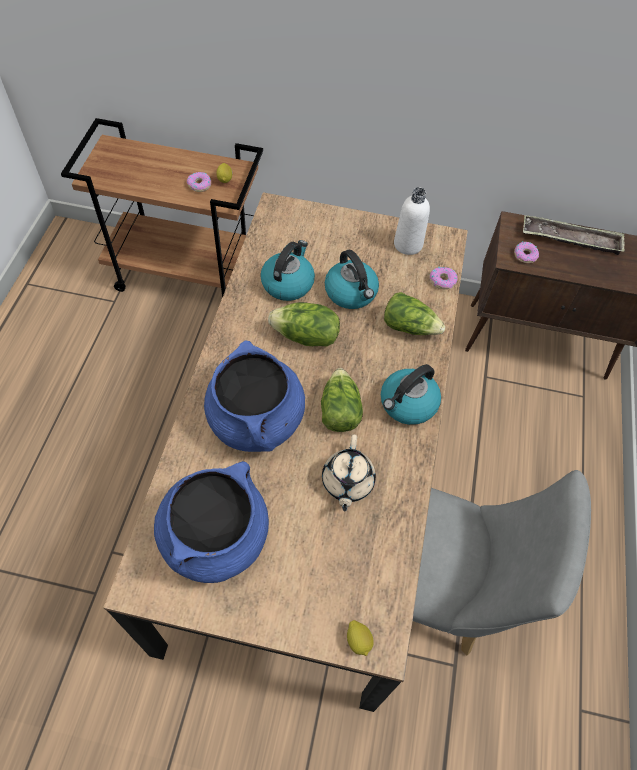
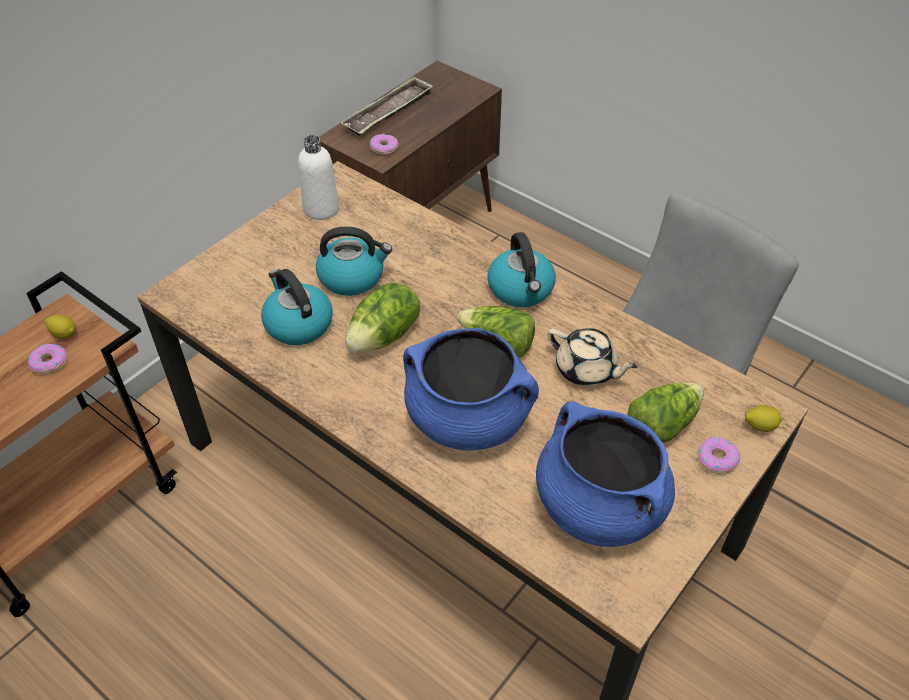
camera: 60 degrees left, 10 degrees down
lettuce [384,292,445,335] -> lettuce moved to [627,383,704,443]
donut [429,267,458,290] -> donut moved to [698,437,740,474]

